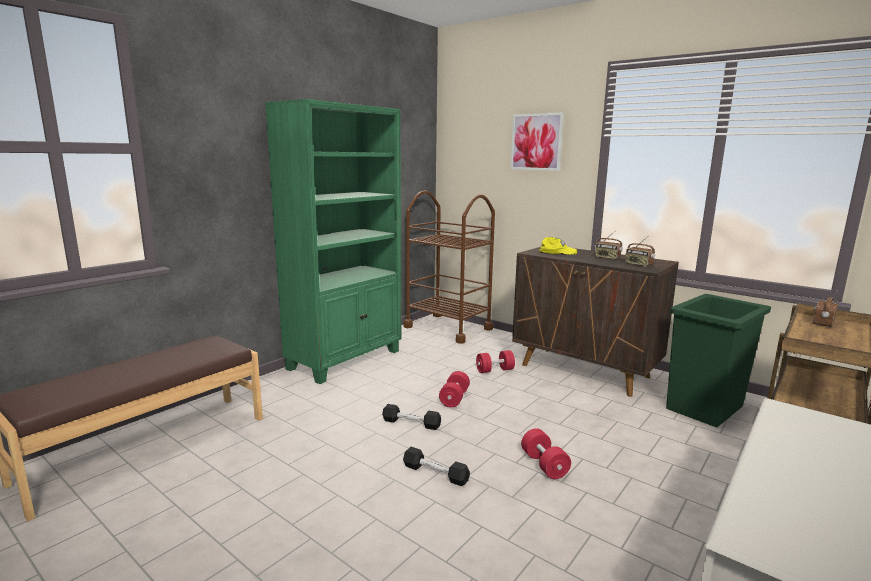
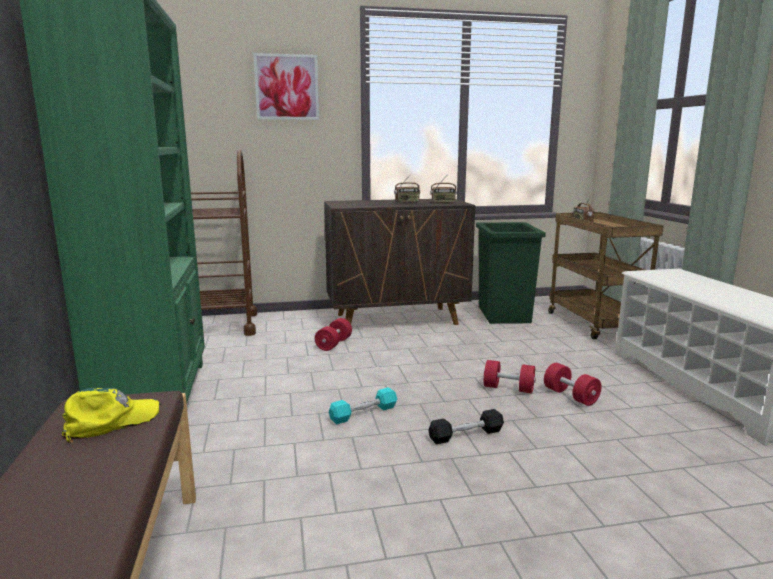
camera: 50 degrees left, 0 degrees up
black dumbbell [382,404,441,430] -> turquoise dumbbell [329,387,397,424]
red dumbbell [439,371,470,407] -> red dumbbell moved to [544,363,602,406]
yellow cap [539,237,578,255] -> yellow cap moved to [62,388,161,443]

